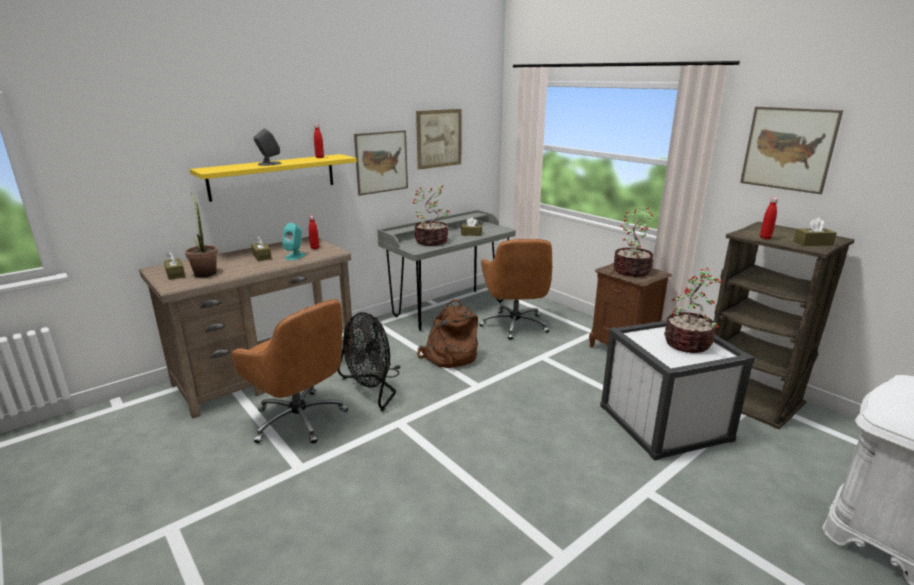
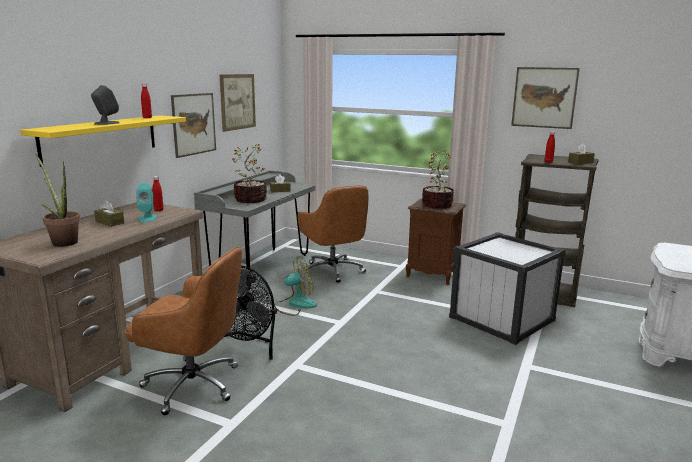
camera: 25 degrees left, 5 degrees down
brown tissue box [164,252,185,280] -> none
brown backpack [417,299,478,368] -> fan [274,257,317,316]
potted plant [664,268,723,353] -> none

